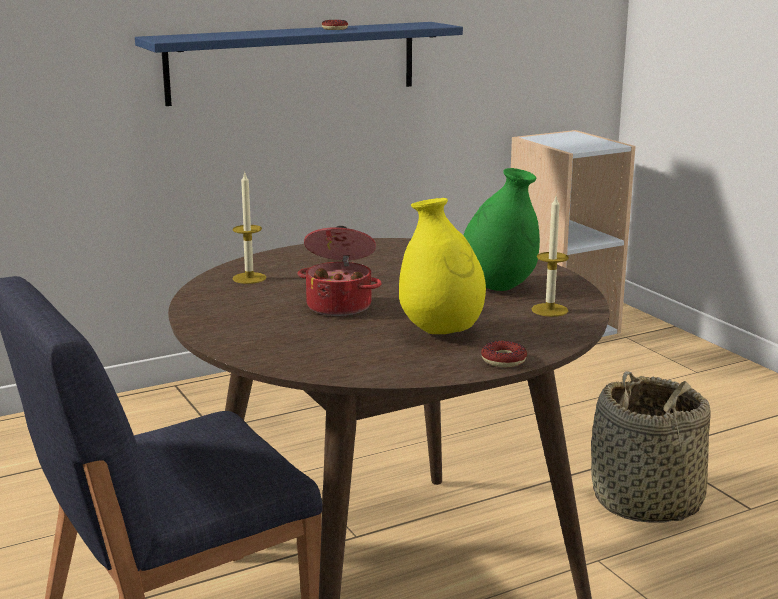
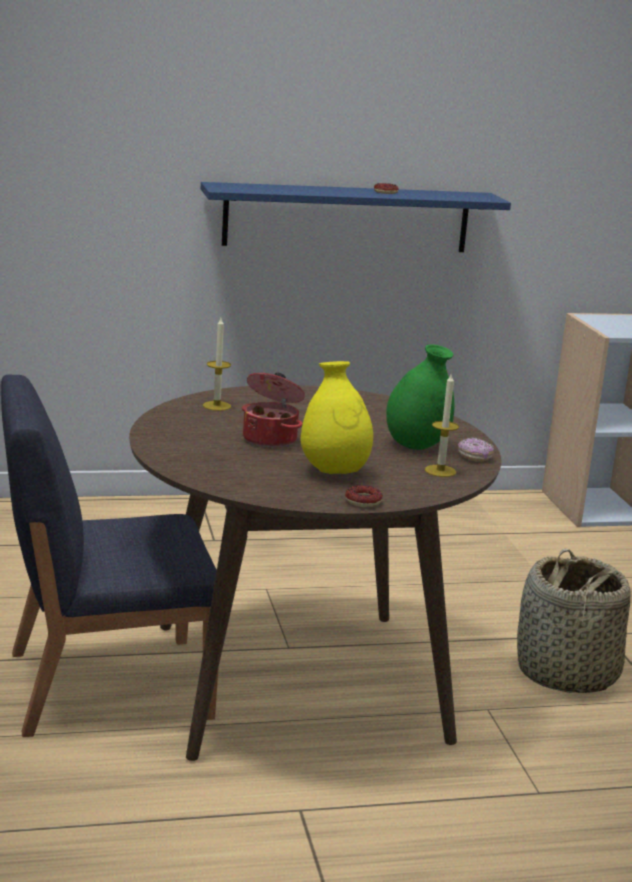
camera: 15 degrees right, 0 degrees up
none -> donut [458,438,494,461]

